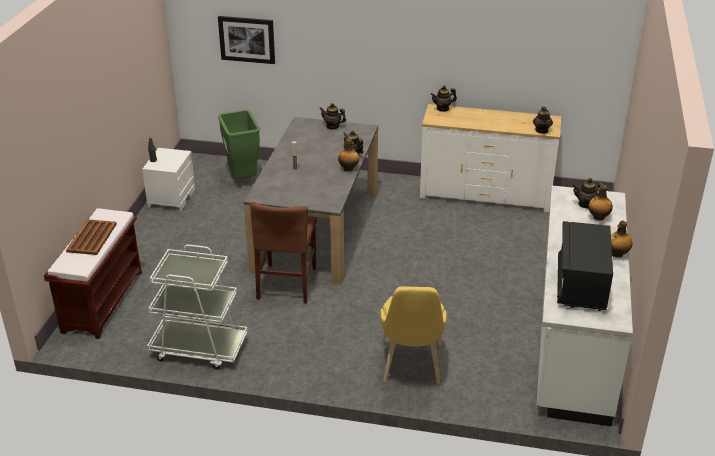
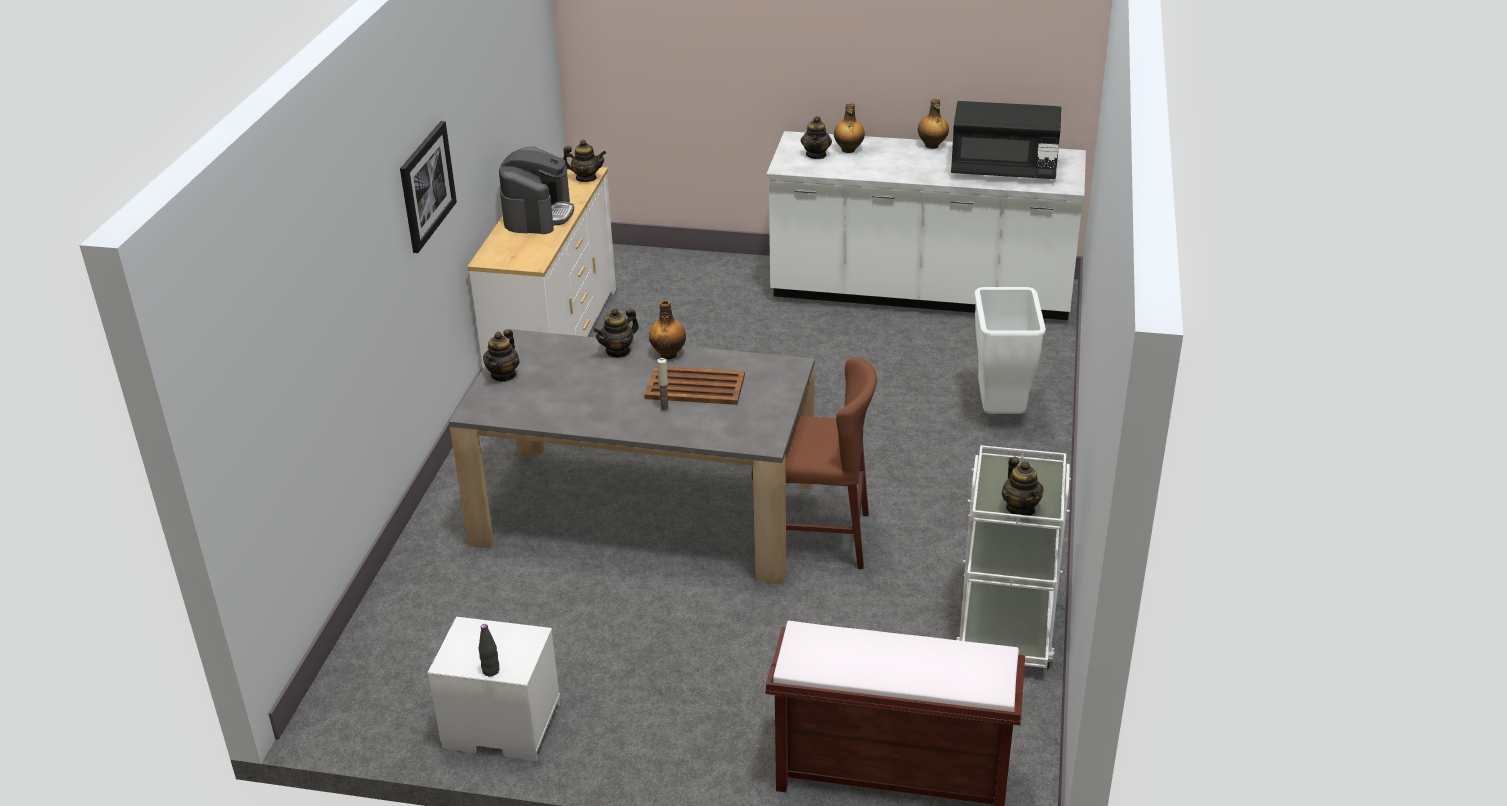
camera: 90 degrees left, 0 degrees up
brown tray [66,219,117,255] -> brown tray moved to [644,366,745,405]
picture [218,16,275,64] -> picture moved to [400,121,457,253]
green trash can [218,110,260,179] -> none
yellow chair [381,286,446,384] -> white trash can [974,287,1046,414]
teapot [431,86,457,112] -> teapot moved to [1002,457,1044,516]
none -> coffee machine [499,146,574,234]

